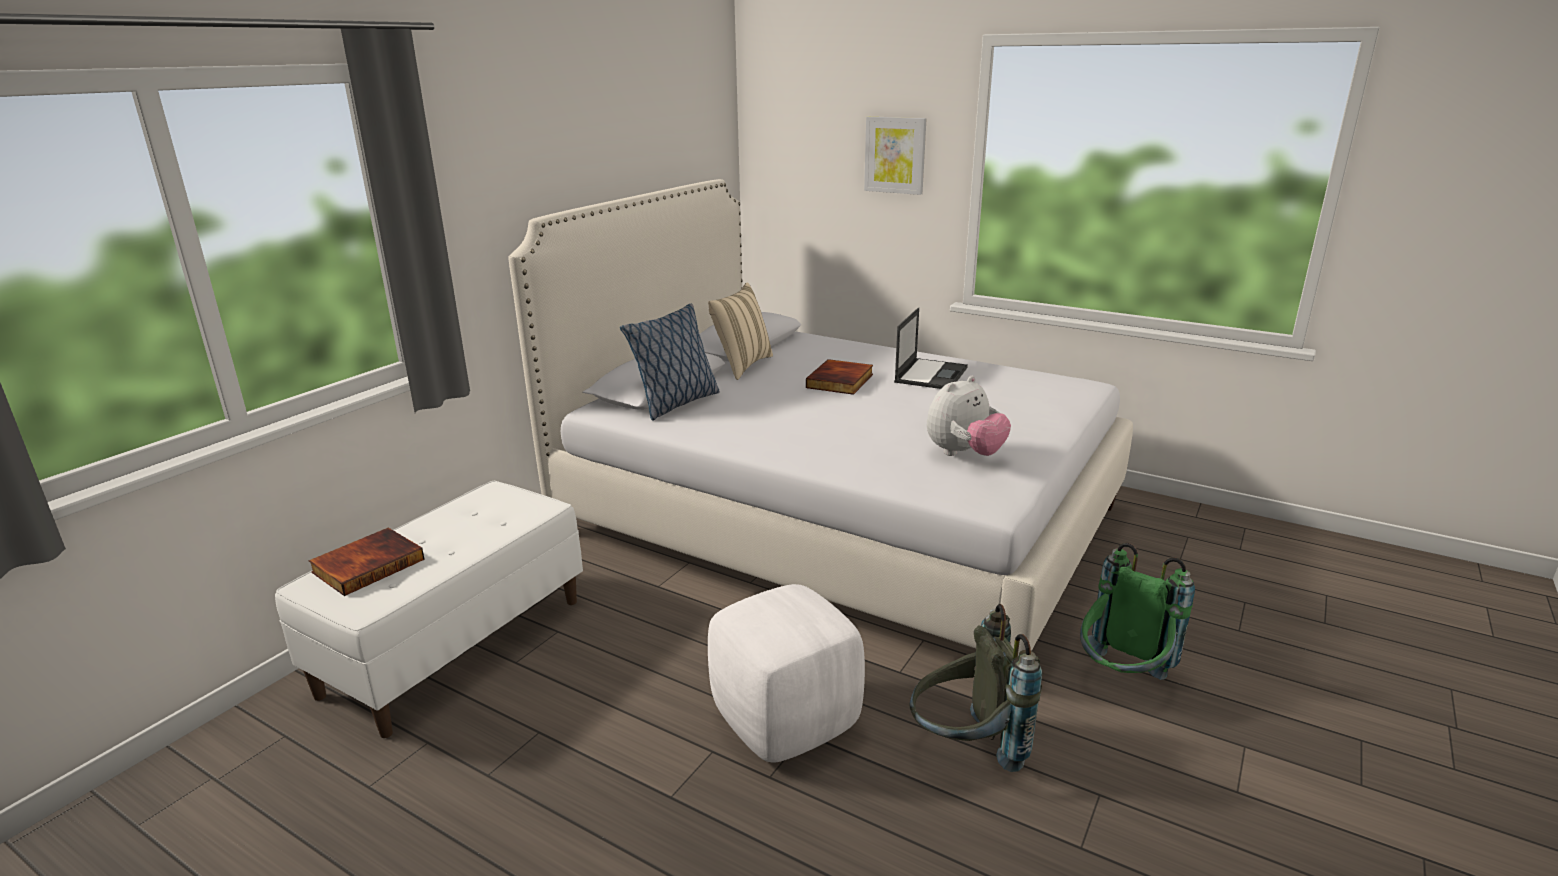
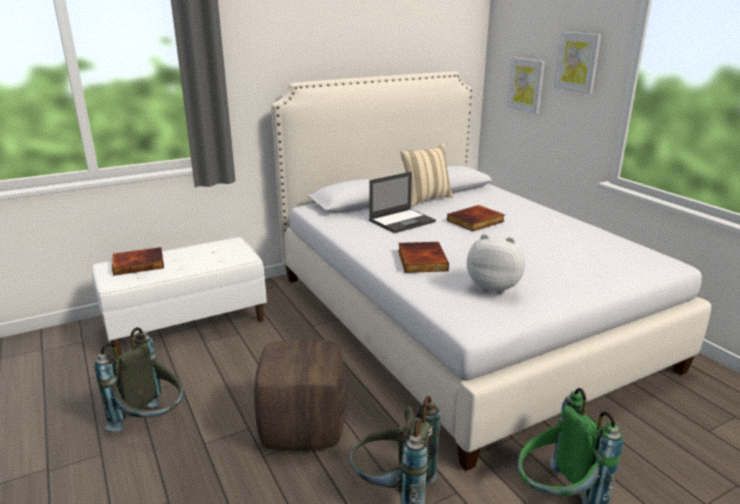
camera: 30 degrees right, 0 degrees up
pillow [620,304,720,421] -> none
white ottoman [708,584,865,763] -> brown ottoman [254,340,346,450]
laptop [894,308,968,389] -> laptop moved to [369,172,436,233]
plush toy [927,376,1011,456] -> plush toy turned 150 degrees counterclockwise [467,234,525,294]
none -> grey backpack [94,327,183,431]
none -> book [398,242,449,273]
none -> picture [507,57,545,114]

